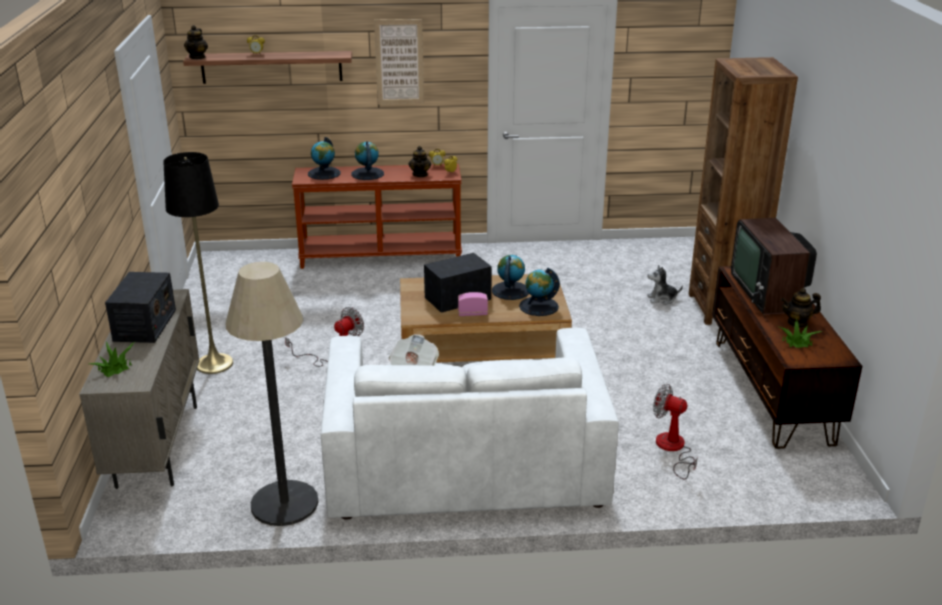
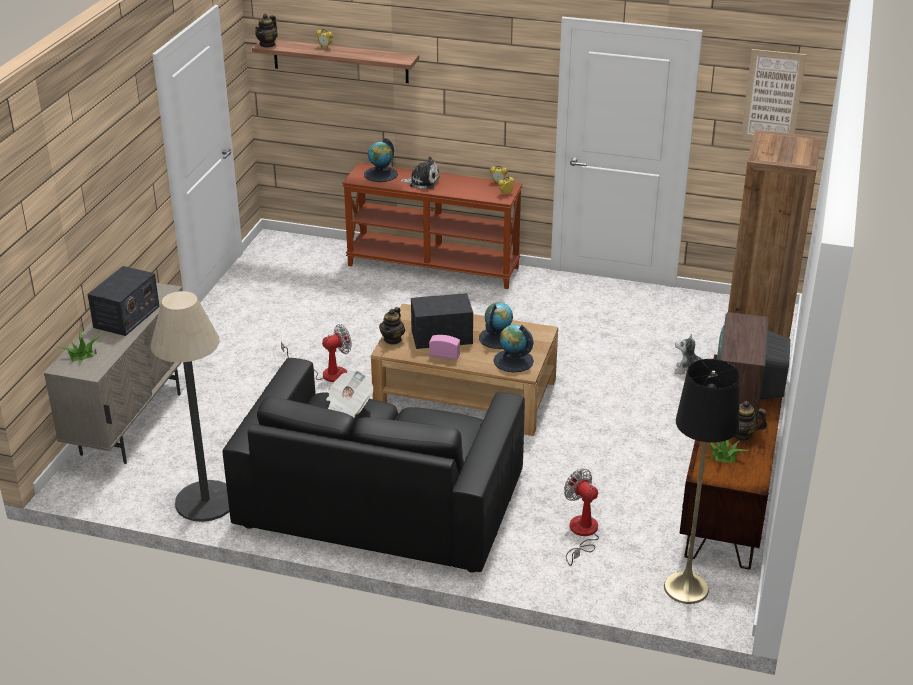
camera: 20 degrees right, 5 degrees up
black floor lamp [163,152,233,374] -> black floor lamp moved to [664,359,740,604]
white sofa [321,328,619,520] -> black sofa [223,358,525,573]
globe [351,141,384,180] -> plush toy [400,157,440,189]
picture [374,19,424,105] -> picture moved to [741,49,807,139]
teapot [408,146,431,177] -> teapot moved to [379,307,405,345]

